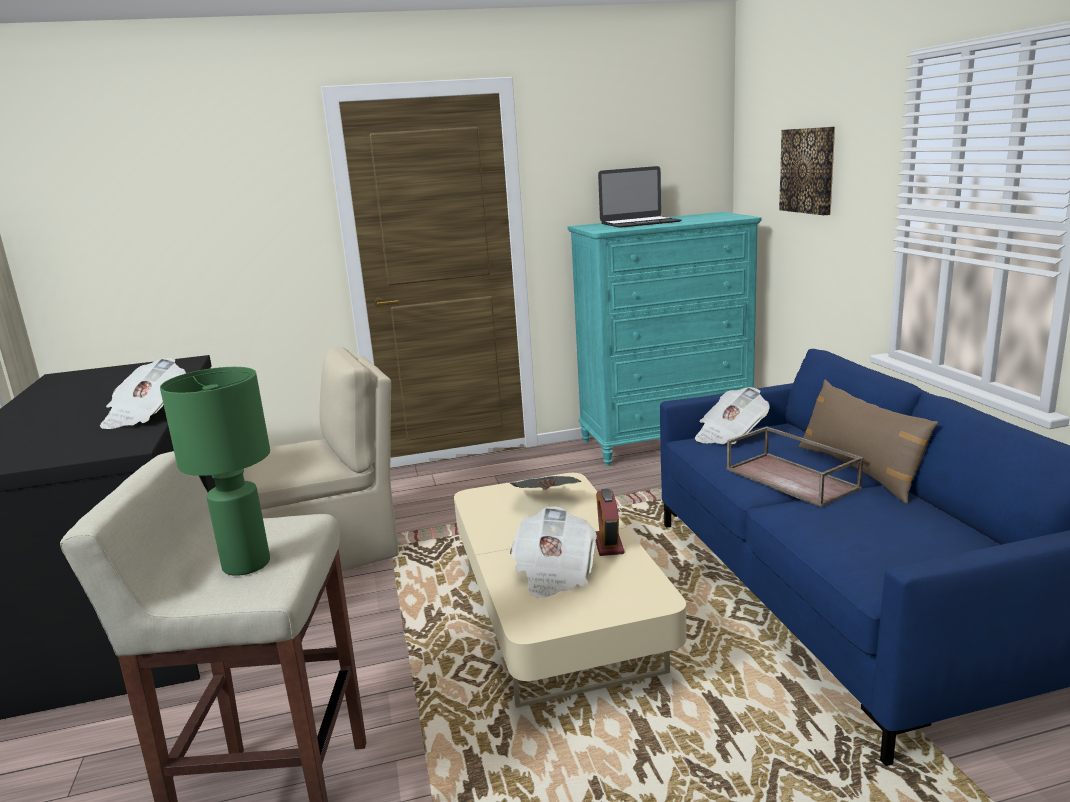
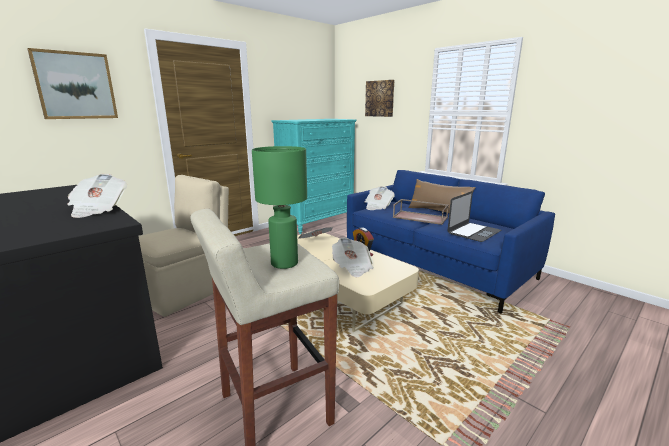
camera: 30 degrees left, 0 degrees up
laptop [598,166,682,228] -> laptop moved to [448,191,501,242]
none -> picture [27,48,118,119]

